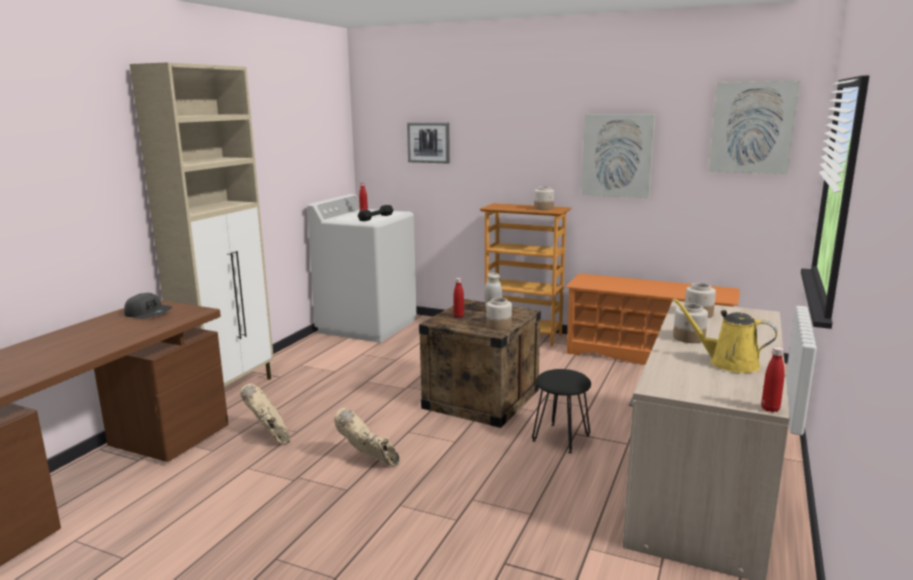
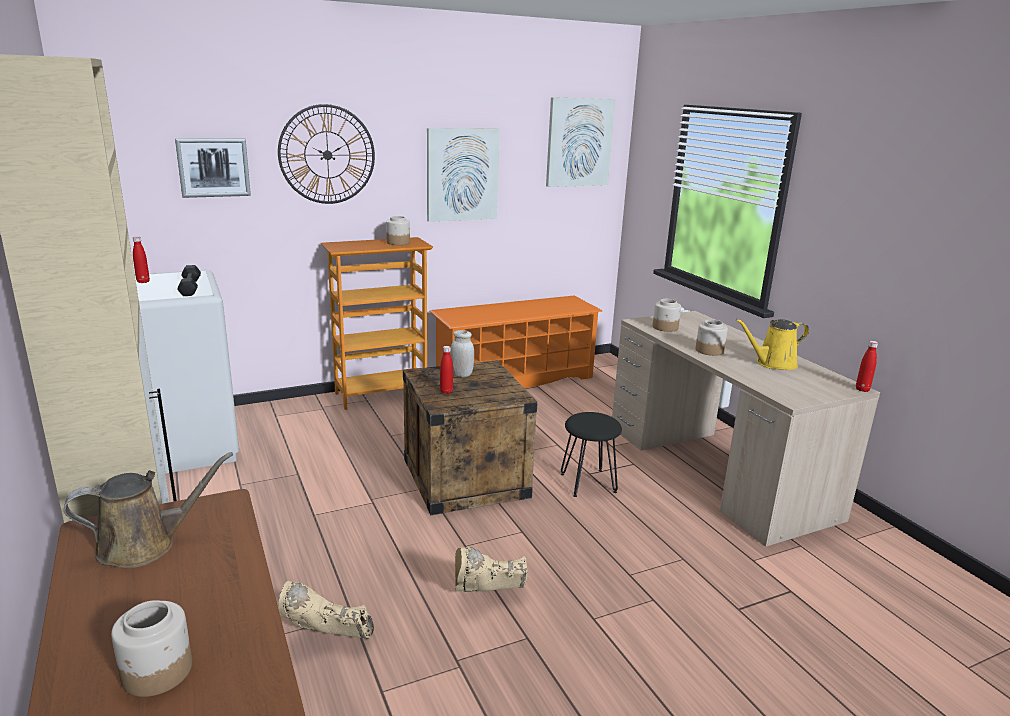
camera: 50 degrees left, 5 degrees up
grey cap [124,293,172,319] -> brown watering can [64,452,233,568]
jar [486,298,512,330] -> jar moved to [111,600,192,697]
none -> wall clock [278,104,375,204]

